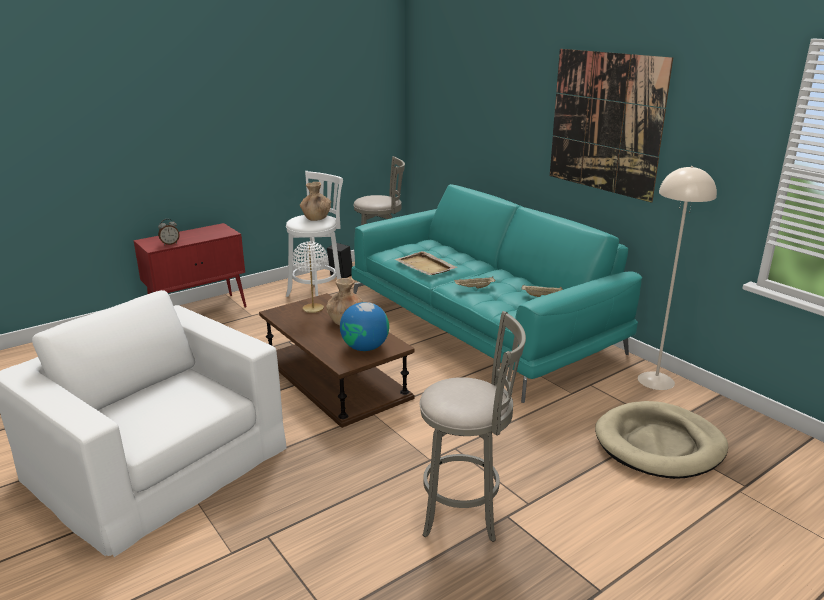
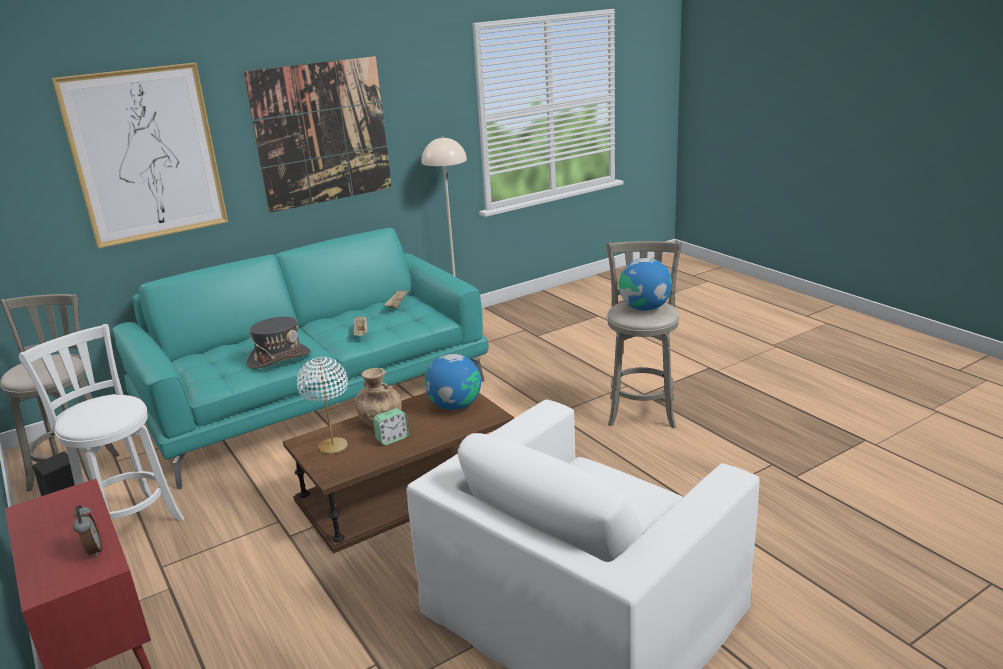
camera: 85 degrees left, 0 degrees up
brown vase [300,182,331,221] -> none
beige tray [395,251,457,275] -> grey hat [247,317,311,369]
beige dog bed [595,401,728,479] -> none
none -> picture [52,63,228,249]
none -> alarm clock [373,408,409,445]
none -> globe [619,258,672,311]

